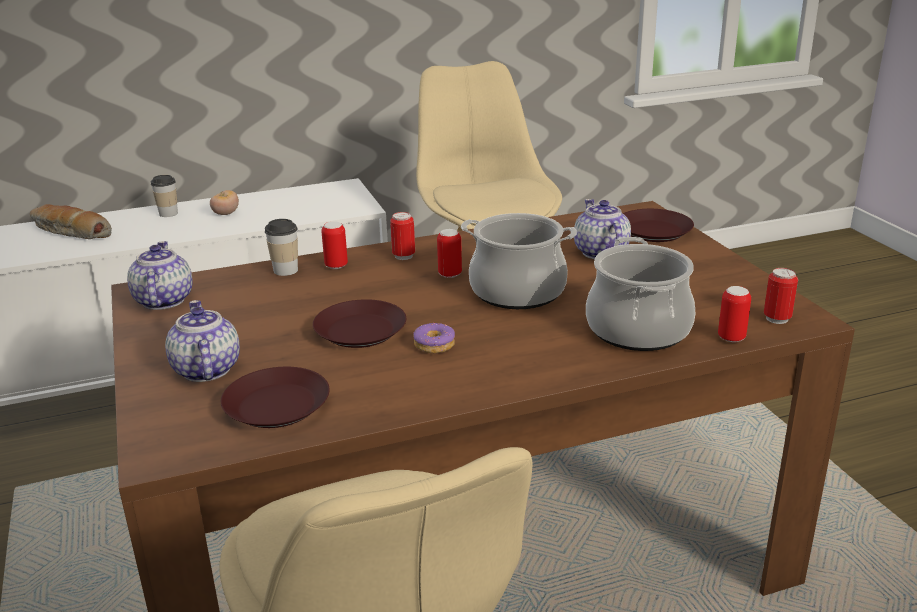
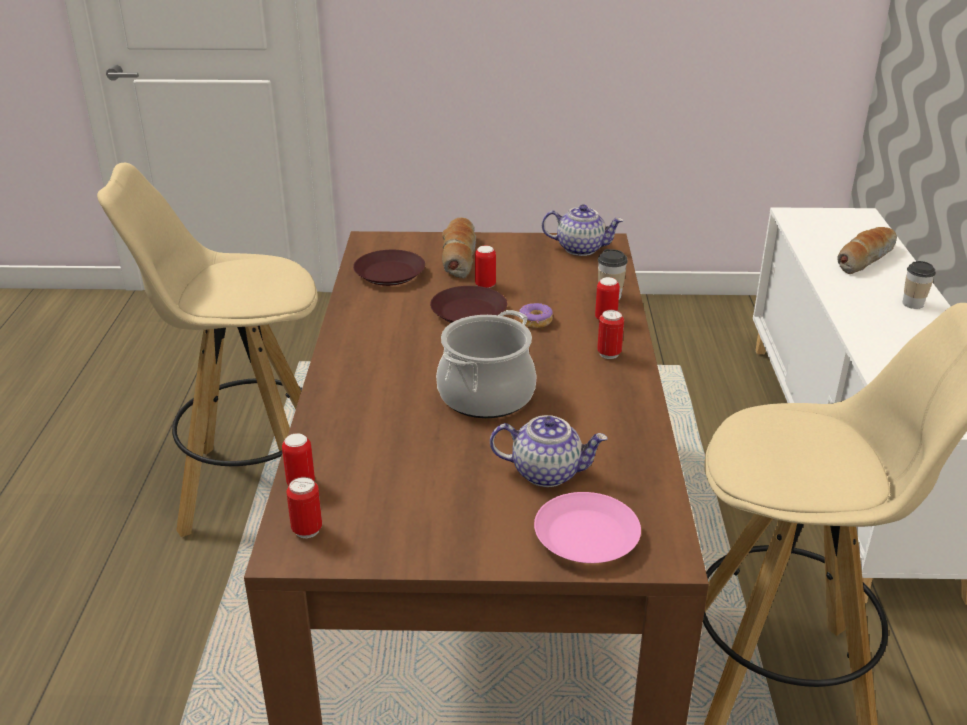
camera: 110 degrees right, 5 degrees up
teapot [165,300,240,382] -> bread [442,218,476,279]
tomato [210,190,239,215] -> none
donut [413,323,455,353] -> donut moved to [519,303,553,328]
can [437,229,462,278] -> can moved to [475,246,496,288]
cooking pot [586,237,695,351] -> none
brown plate [623,209,694,242] -> pink plate [534,492,641,563]

